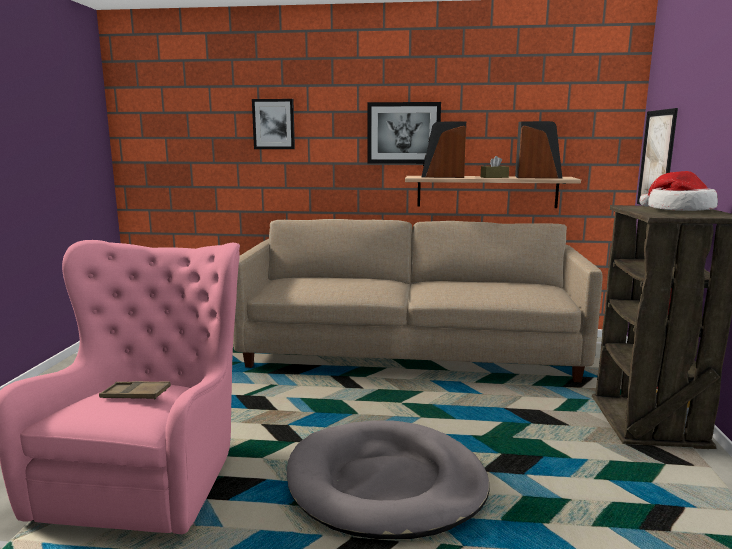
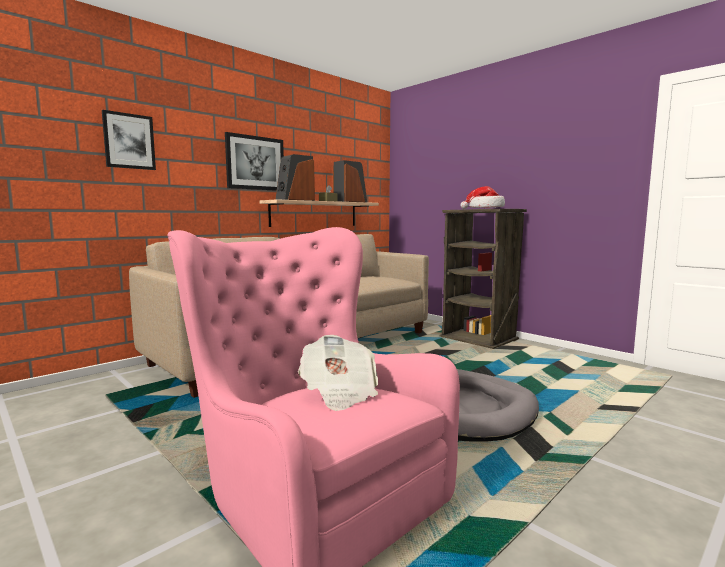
camera: 50 degrees left, 5 degrees down
brown tray [99,381,171,399] -> newspaper [298,335,378,411]
picture [637,108,678,205] -> none

